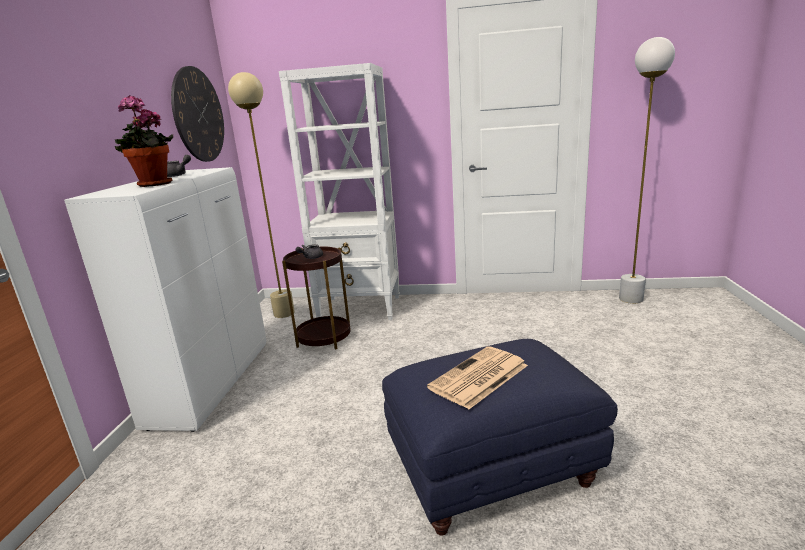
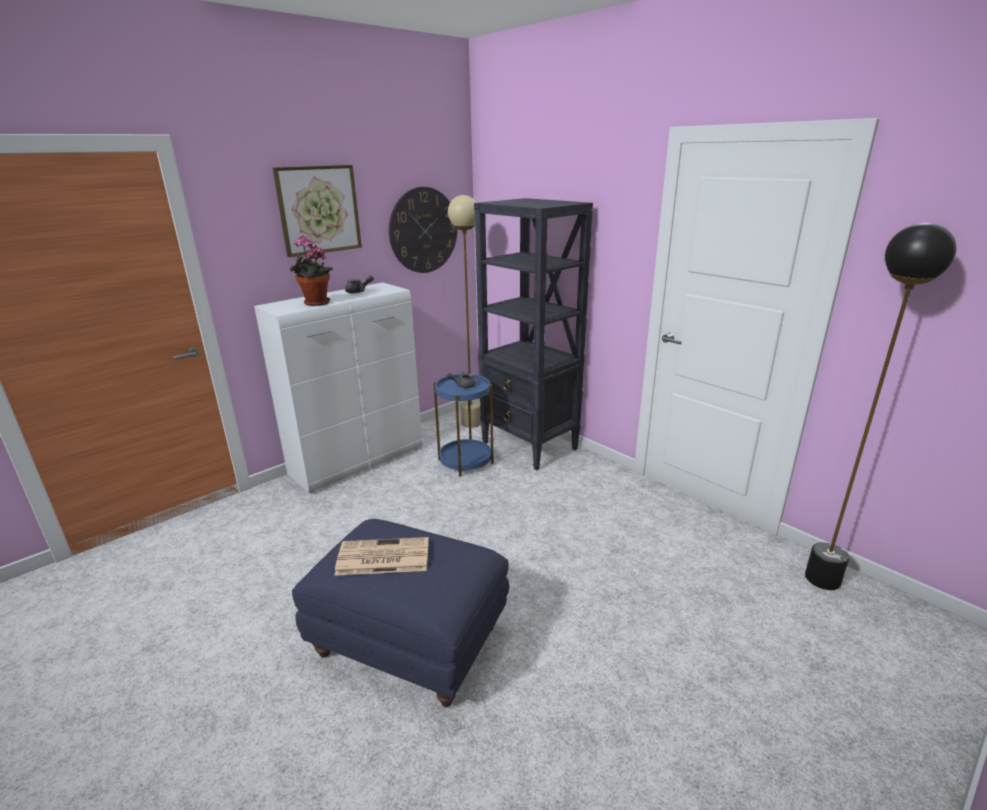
camera: 40 degrees right, 5 degrees up
white bookcase [279,63,400,320] -> black bookcase [474,198,593,471]
brown side table [282,247,351,350] -> blue side table [433,372,494,477]
white floor lamp [619,37,675,304] -> black floor lamp [805,223,957,590]
none -> picture [273,165,362,257]

